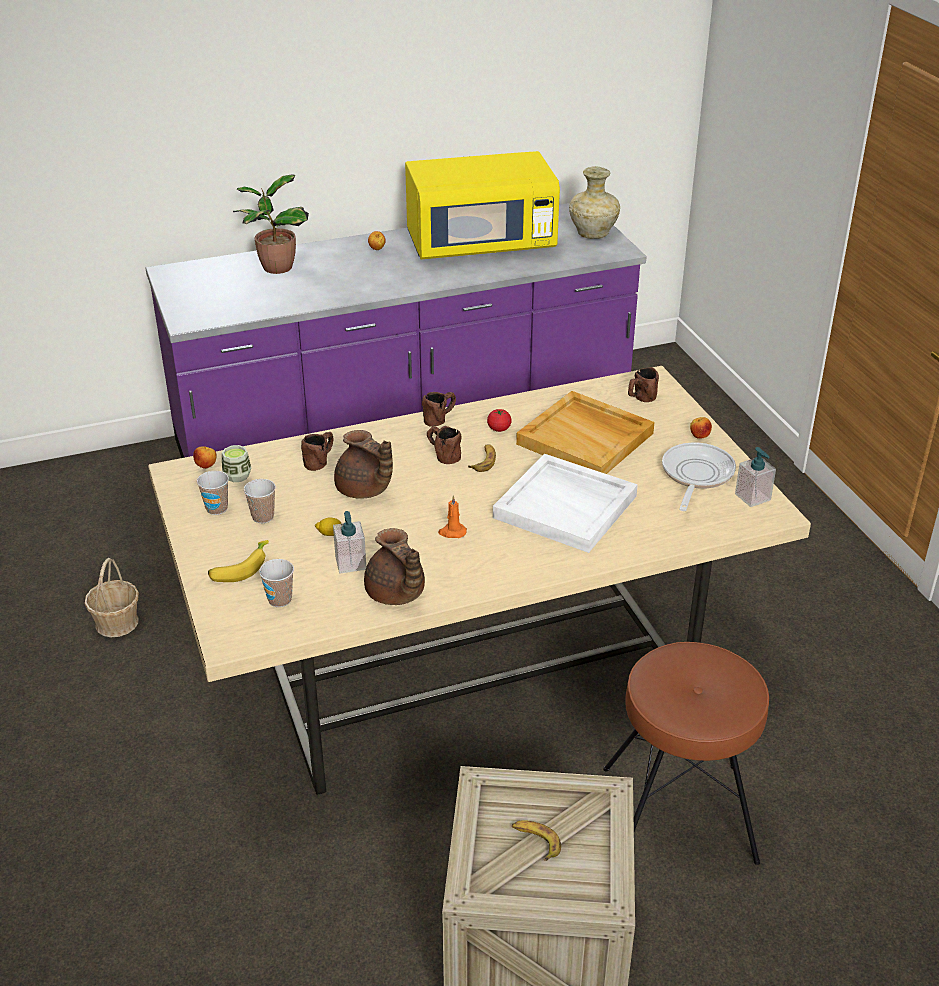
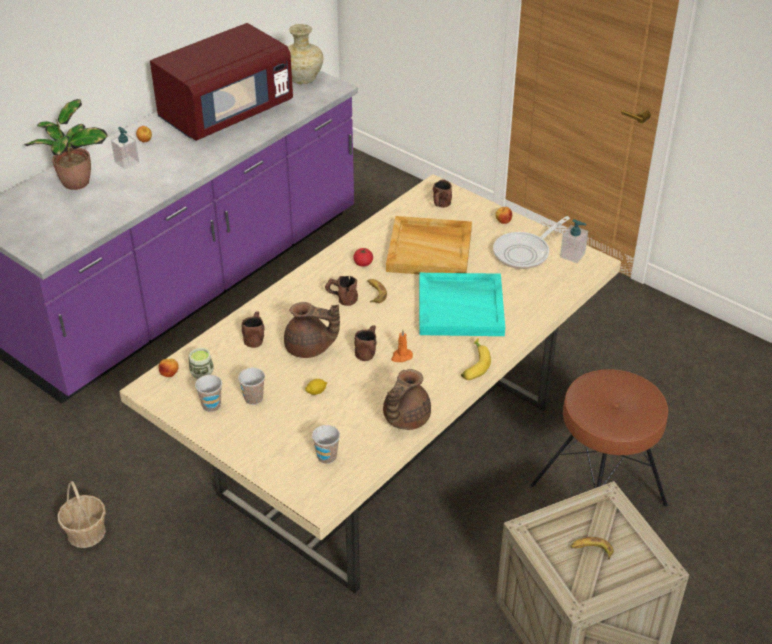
camera: 30 degrees left, 5 degrees up
banana [208,540,269,582] -> banana moved to [461,338,491,380]
soap dispenser [333,511,366,573] -> soap dispenser moved to [111,127,139,169]
brown teapot [364,528,425,605] -> brown teapot turned 90 degrees clockwise [383,369,431,430]
yellow microwave [405,151,560,259] -> red microwave [150,23,293,141]
brown mug [422,392,456,427] -> brown mug moved to [355,325,377,361]
white tray [493,454,638,553] -> turquoise tray [419,273,505,336]
frying pan [662,442,736,511] -> frying pan turned 120 degrees counterclockwise [493,216,570,269]

